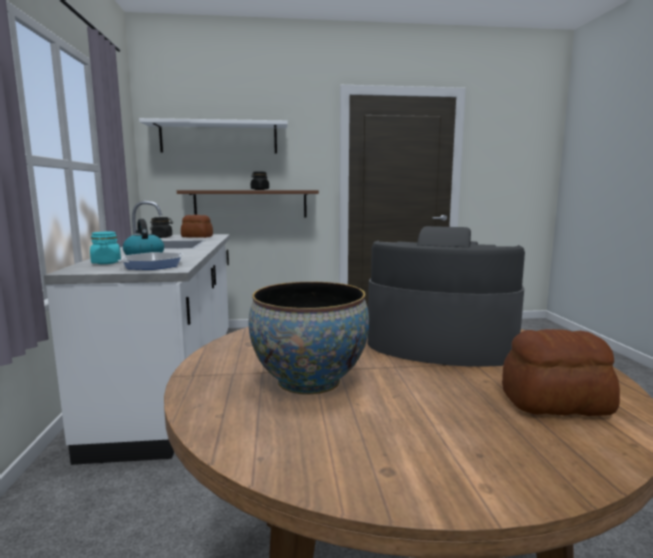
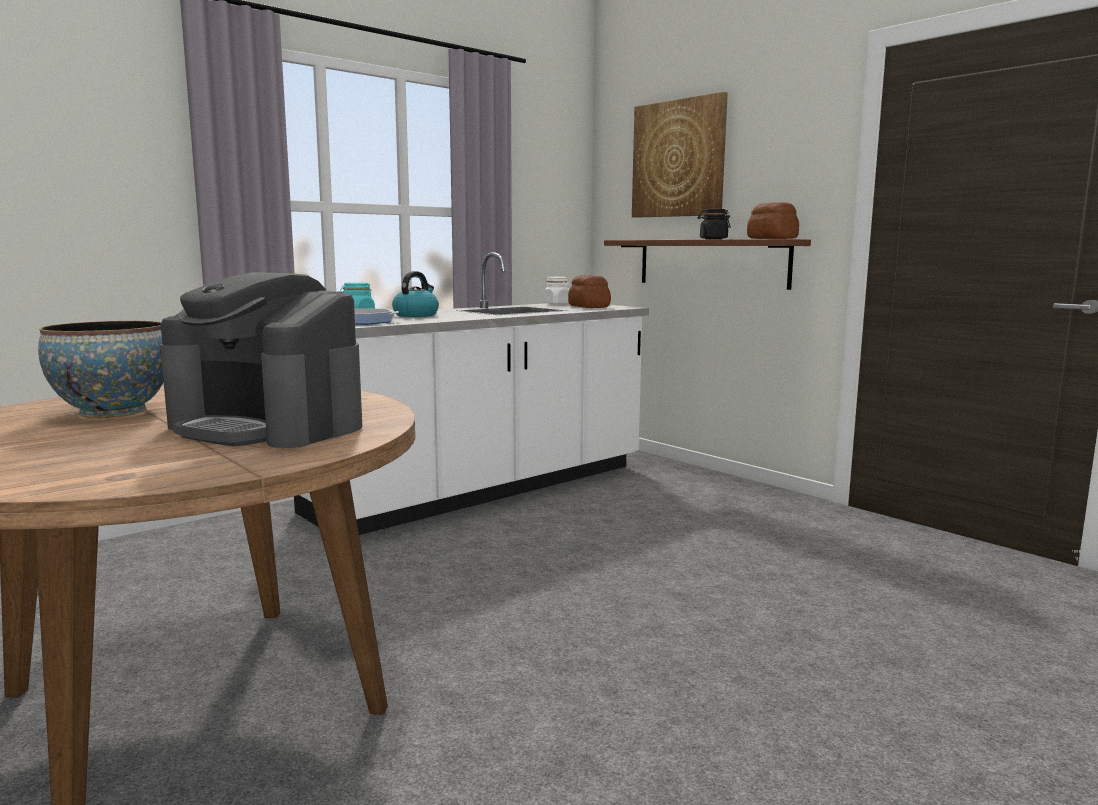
camera: 55 degrees right, 0 degrees up
white shelf [139,118,288,154] -> picture [632,92,728,218]
black jar [150,217,173,238] -> white jar [543,277,569,305]
coffee machine [368,226,525,367] -> coffee machine turned 135 degrees clockwise [160,272,362,448]
bread [502,329,620,416] -> bread moved to [747,202,799,239]

